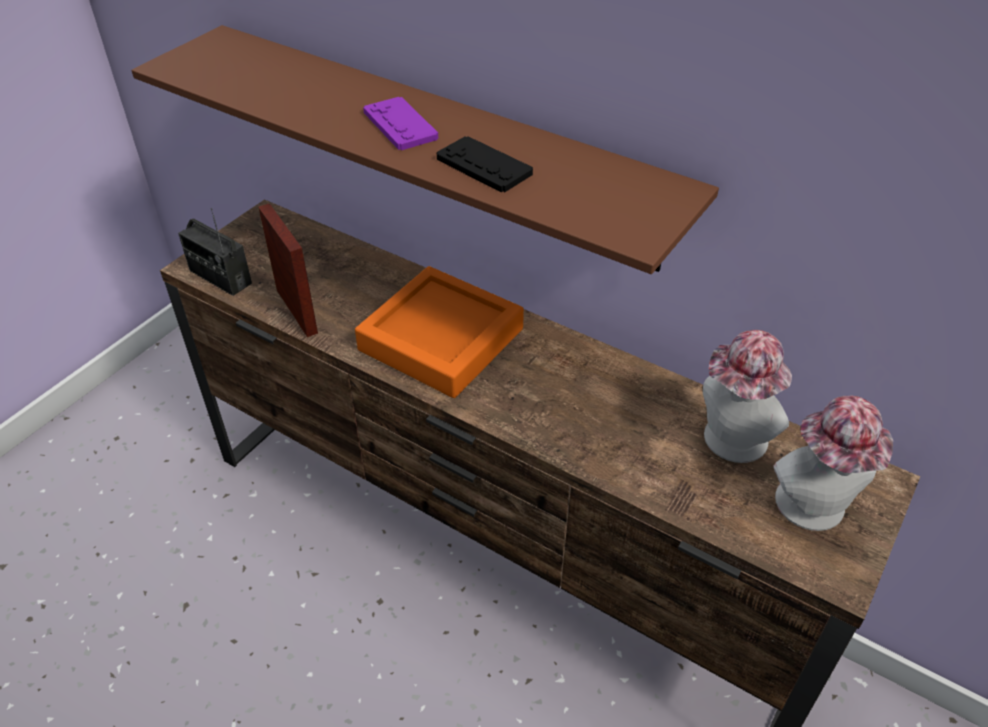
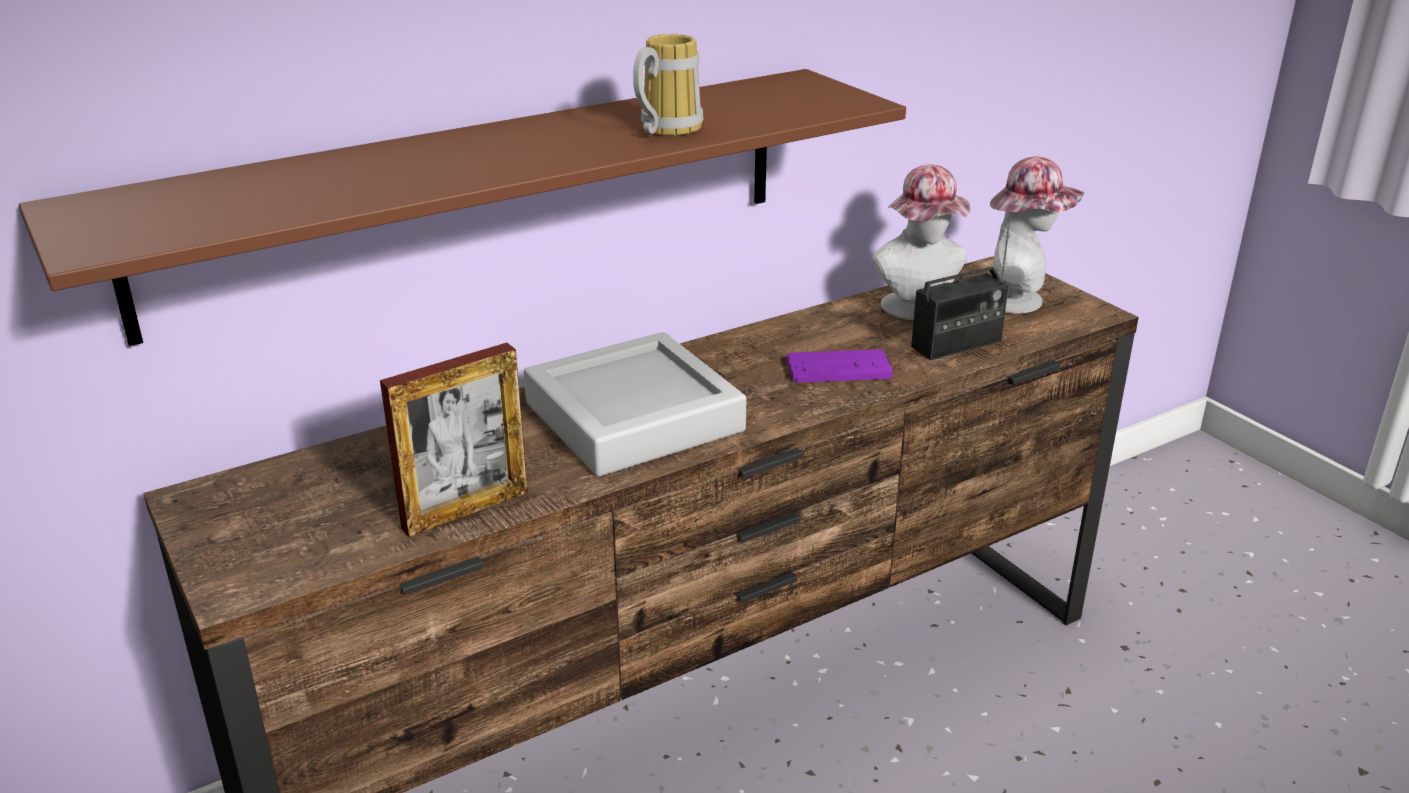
camera: 65 degrees left, 15 degrees down
radio [178,208,252,296] -> radio moved to [911,217,1011,360]
picture frame [258,203,318,337] -> picture frame turned 150 degrees clockwise [380,343,528,537]
orange tray [355,266,524,398] -> grey tray [524,332,746,477]
purple game controller [363,97,438,150] -> purple game controller moved to [787,349,893,383]
black game controller [437,136,533,192] -> mug [633,34,703,136]

